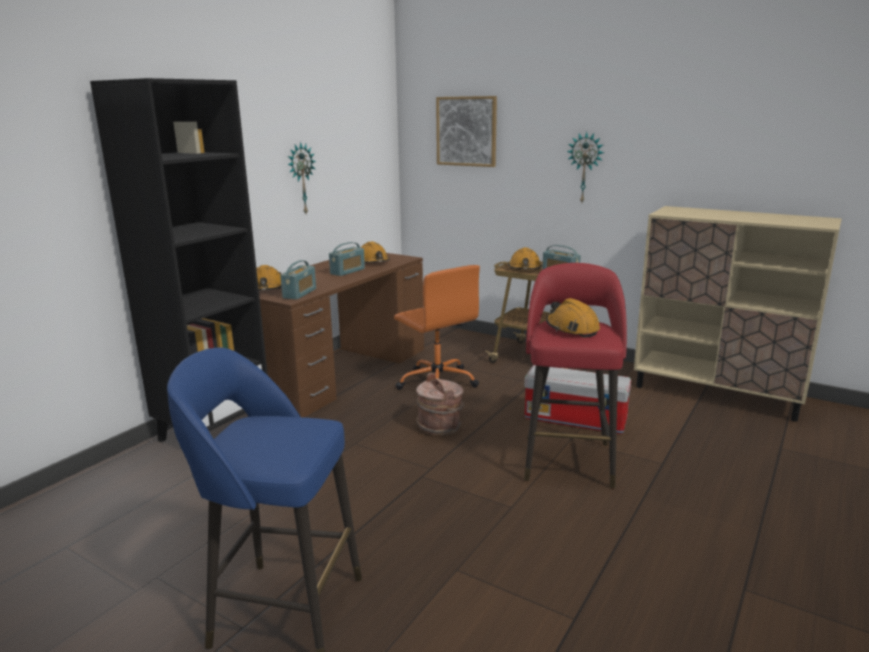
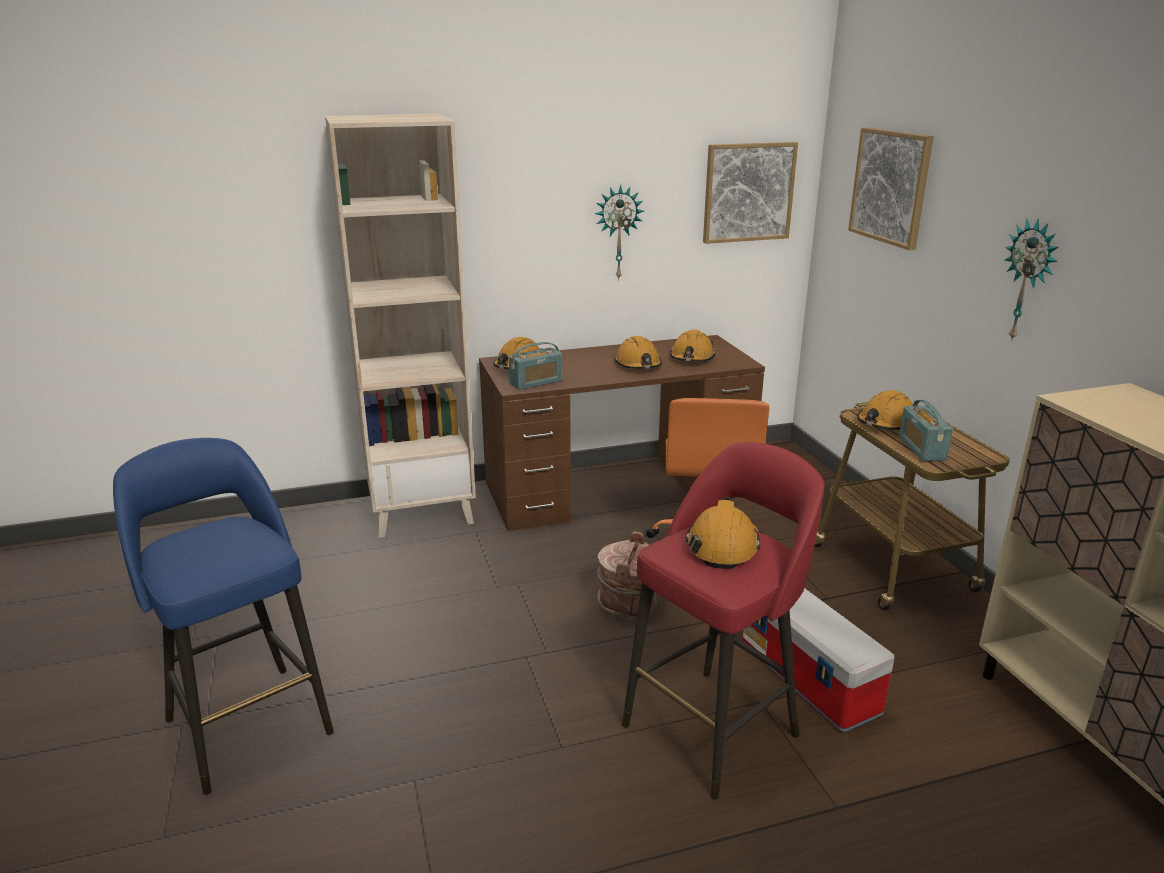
camera: 40 degrees right, 5 degrees up
black bookcase [90,78,268,442] -> beige bookcase [325,114,476,538]
radio [329,242,365,276] -> orange hard hat [615,336,662,369]
none -> picture [703,142,798,244]

